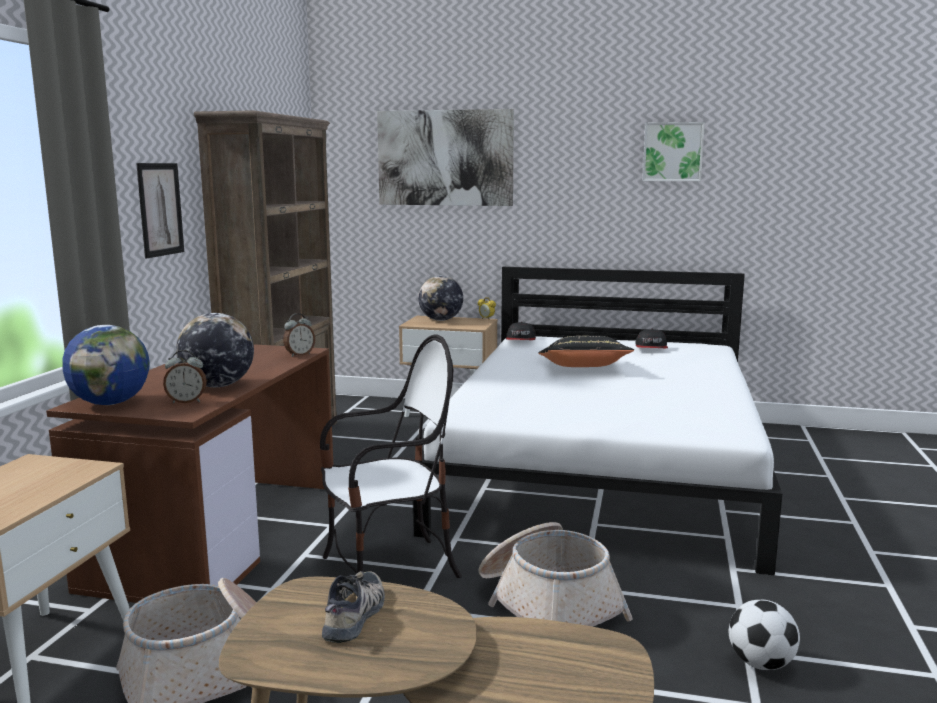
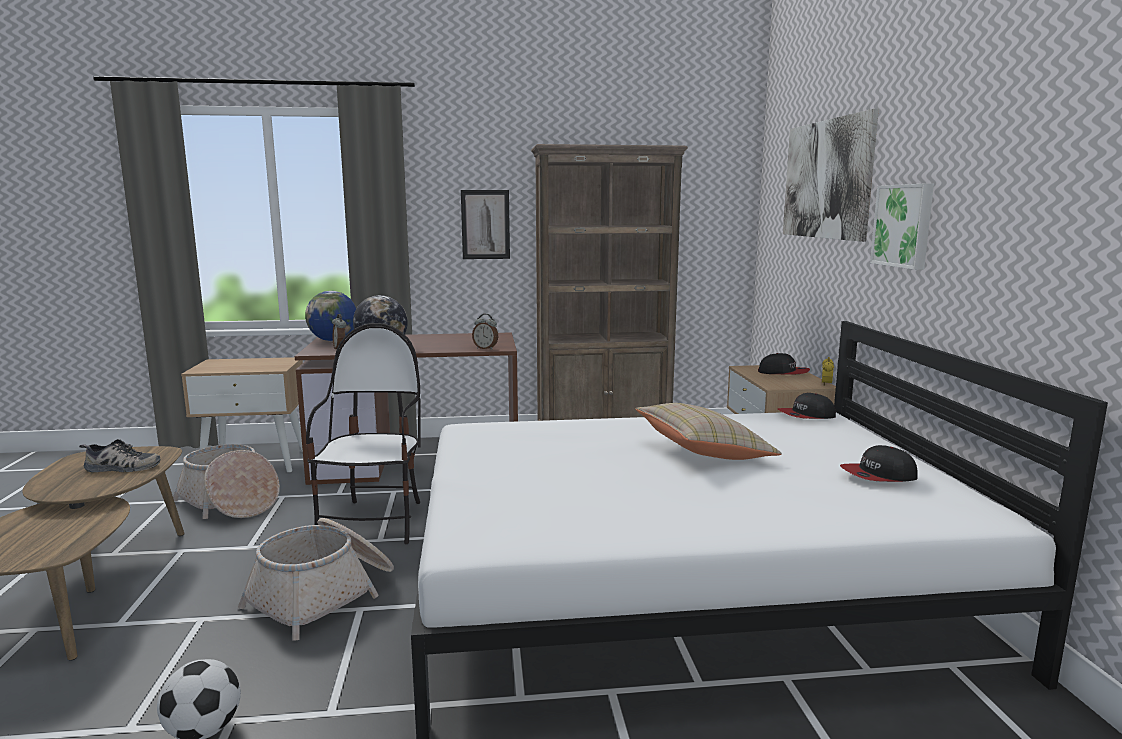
camera: 70 degrees right, 0 degrees up
chair [320,334,462,578] -> chair turned 135 degrees counterclockwise [306,323,421,544]
globe [418,275,463,321] -> cap [758,353,810,375]
black pillow [539,336,634,367] -> beige pillow [636,403,782,460]
picture [643,122,705,181] -> picture moved to [870,183,934,270]

